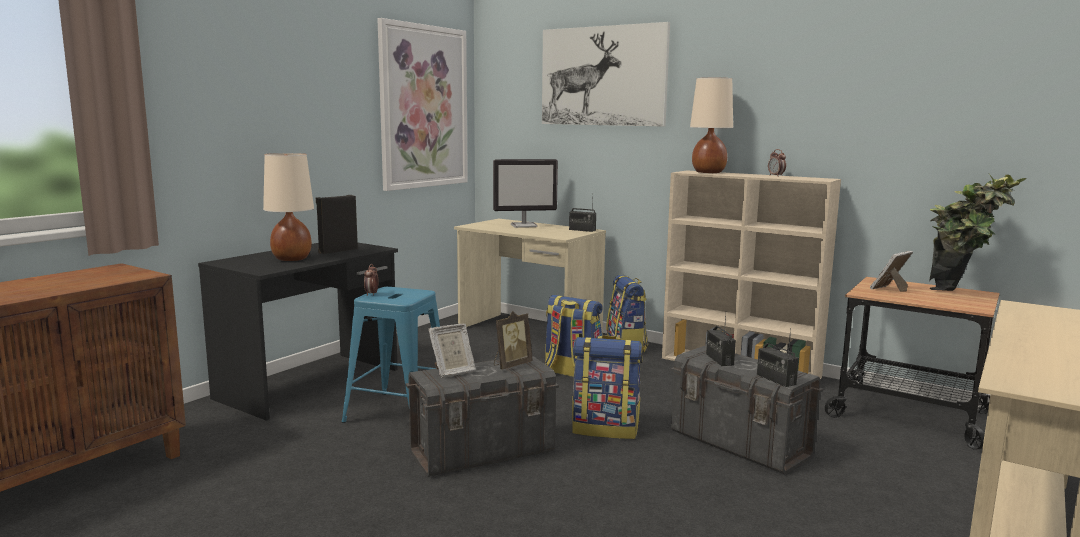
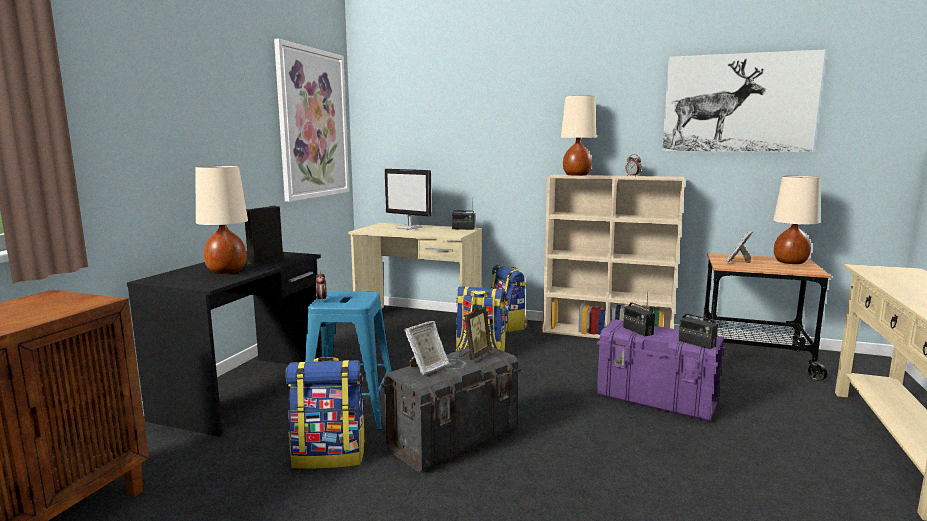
camera: 15 degrees left, 0 degrees up
monitor [493,159,558,228] -> monitor turned 60 degrees clockwise [385,169,432,230]
picture [542,22,670,126] -> picture moved to [662,50,825,152]
backpack [572,335,643,439] -> backpack moved to [285,357,366,469]
grey storage box [671,345,824,474] -> purple storage box [597,319,725,422]
potted plant [929,174,1027,291] -> beige table lamp [773,176,820,264]

